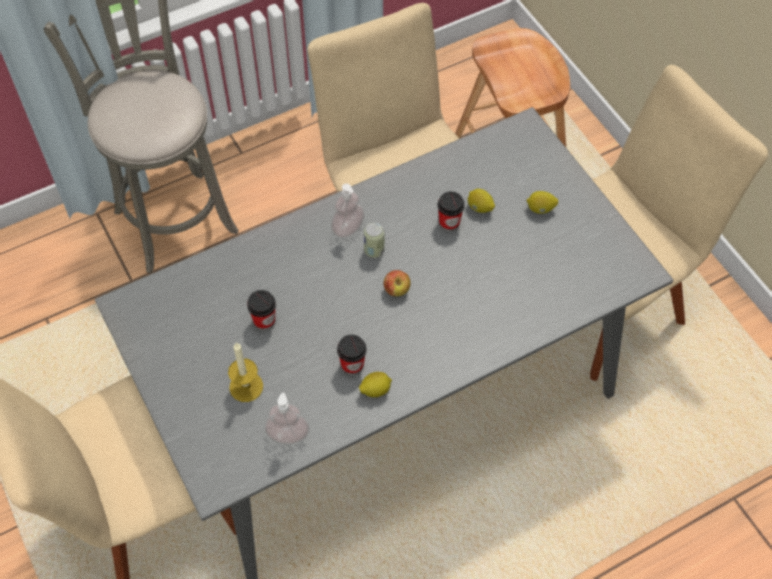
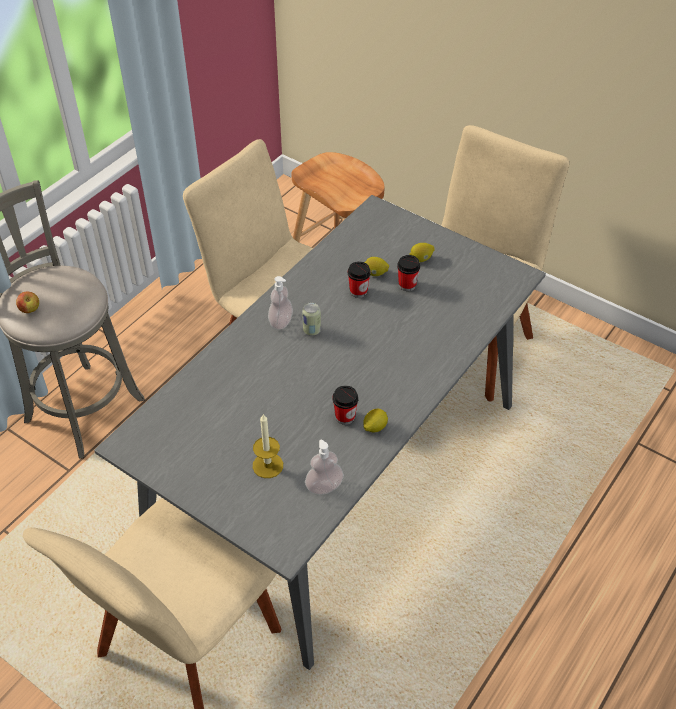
camera: 25 degrees left, 10 degrees down
cup [247,290,276,330] -> cup moved to [397,255,420,291]
apple [384,270,411,296] -> apple moved to [16,292,39,313]

